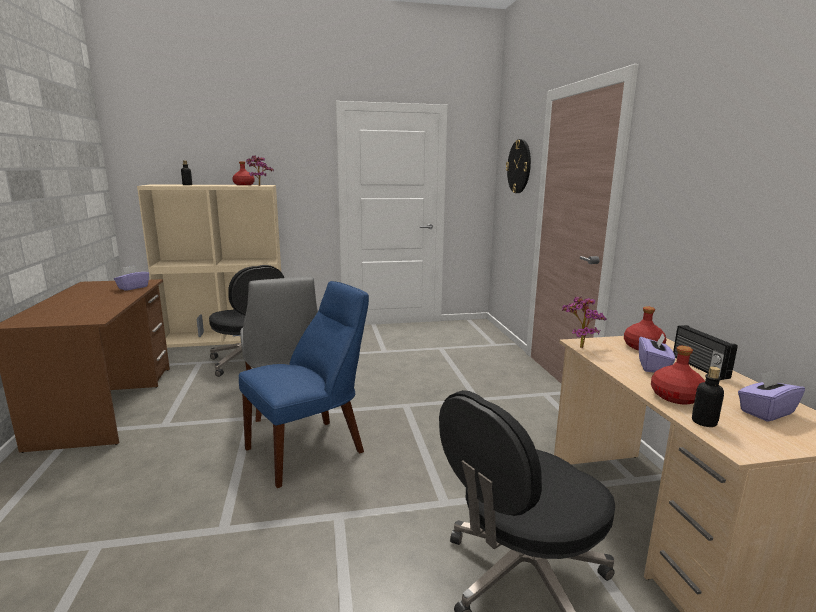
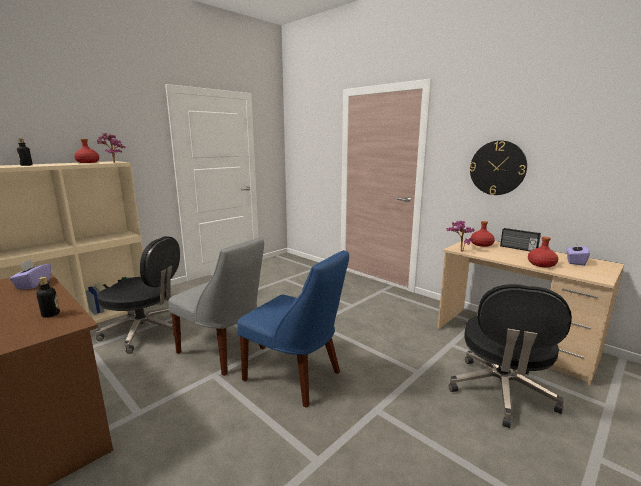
camera: 35 degrees left, 0 degrees up
blue chair [239,281,369,488] -> blue chair turned 105 degrees clockwise [237,250,349,408]
wall clock [506,139,531,193] -> wall clock moved to [470,140,527,195]
purple tissue box [639,333,675,373] -> none
bottle [692,367,724,427] -> bottle moved to [36,277,60,318]

